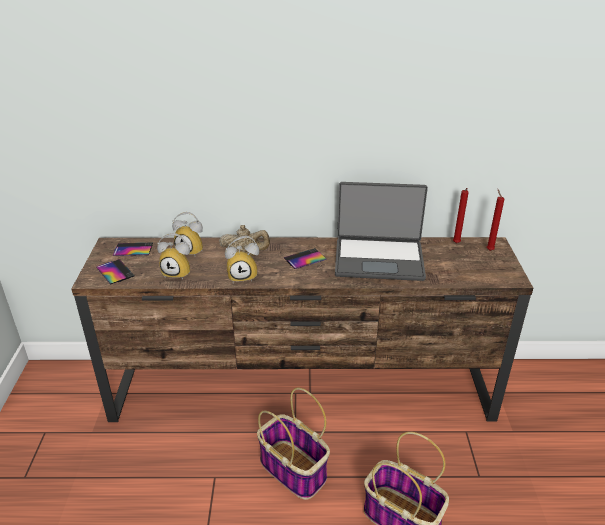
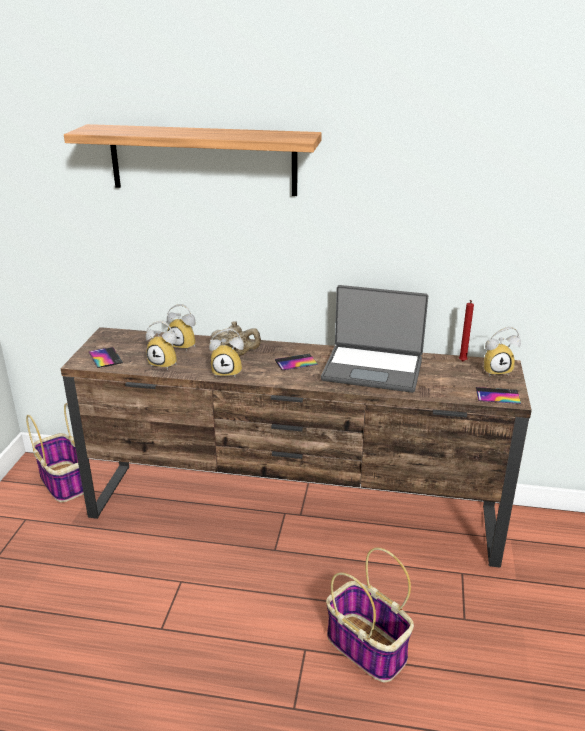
camera: 10 degrees right, 5 degrees down
phone [113,243,153,256] -> phone moved to [476,387,521,404]
basket [257,388,330,500] -> basket moved to [26,403,84,502]
red candle [487,189,504,251] -> alarm clock [483,327,521,376]
none -> shelf [64,124,322,196]

